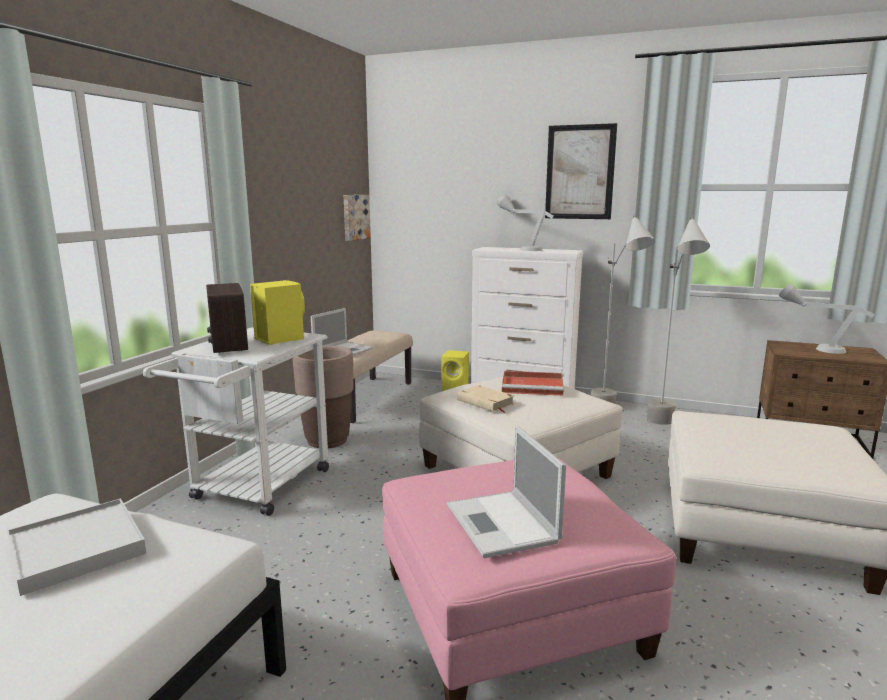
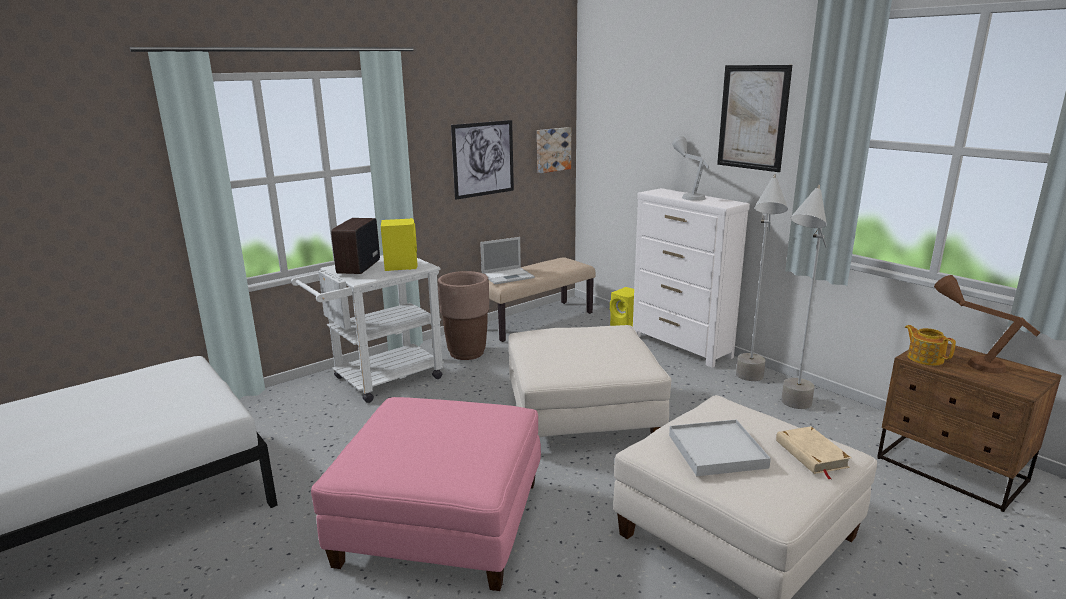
camera: 30 degrees right, 5 degrees up
white tray [7,499,146,596] -> white tray moved to [669,419,771,476]
laptop [447,426,566,558] -> none
beige book [457,385,514,413] -> beige book moved to [776,426,851,479]
red tray [502,371,564,396] -> none
grey table lamp [778,283,875,354] -> brown table lamp [934,275,1040,373]
none -> picture [451,120,514,200]
none -> teapot [905,325,956,366]

